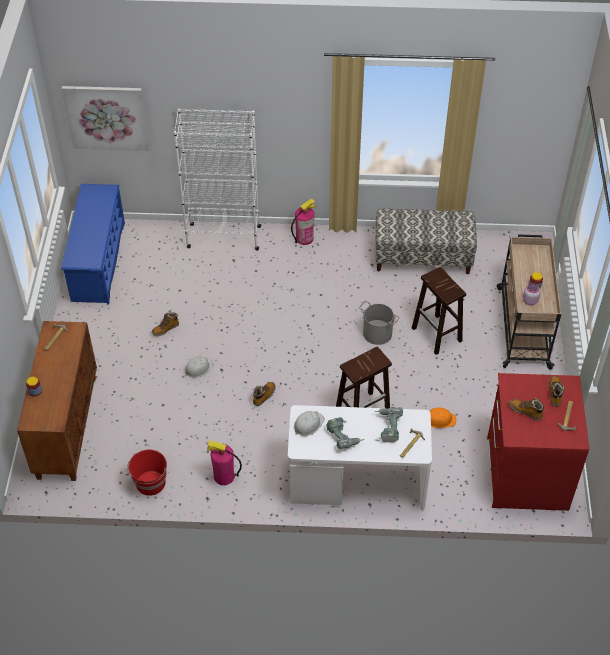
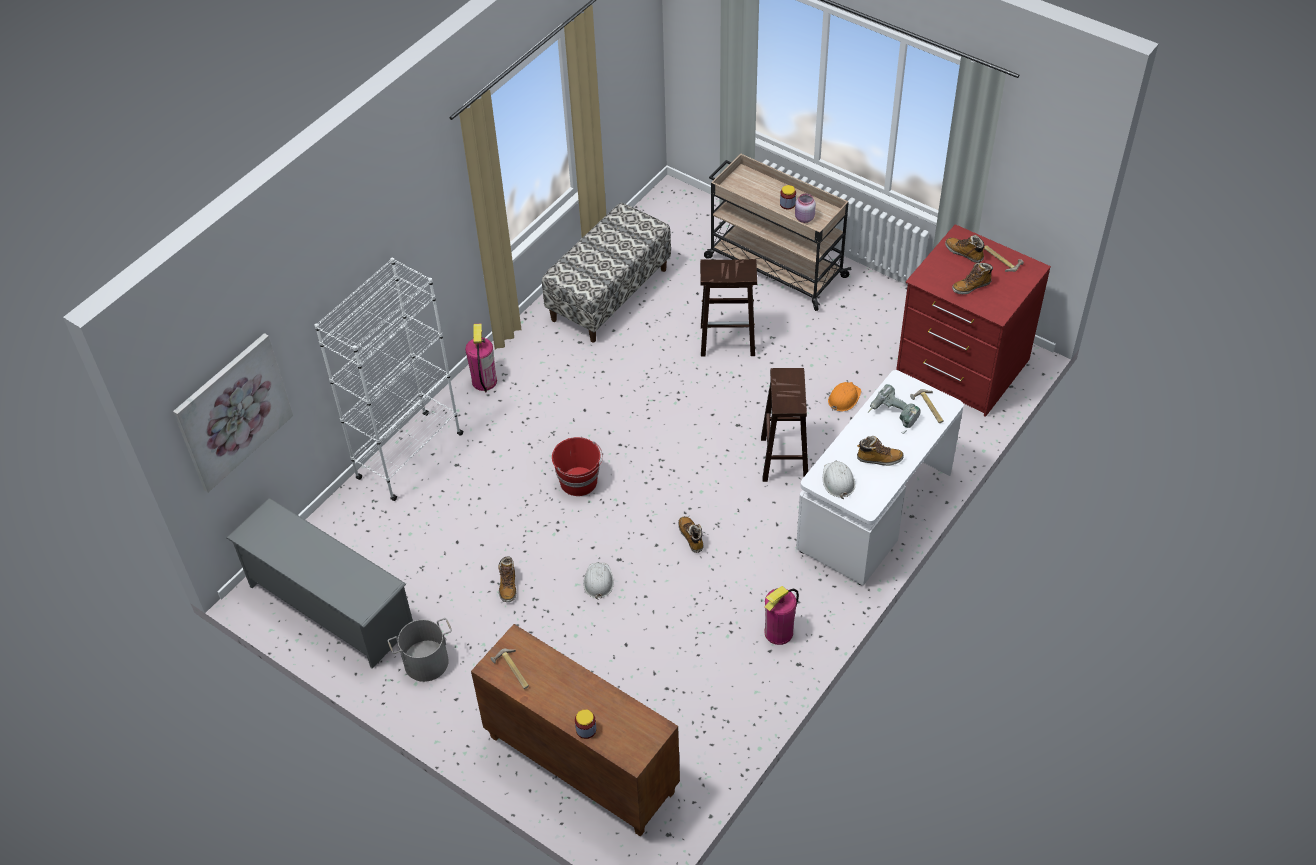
camera: 55 degrees left, 0 degrees up
blue shoe rack [61,184,125,305] -> grey shoe rack [226,498,413,668]
red bucket [127,450,167,496] -> red bucket moved to [552,437,603,496]
power drill [326,417,364,449] -> boot [857,436,904,466]
grey bucket [359,301,400,345] -> grey bucket moved to [388,618,452,682]

